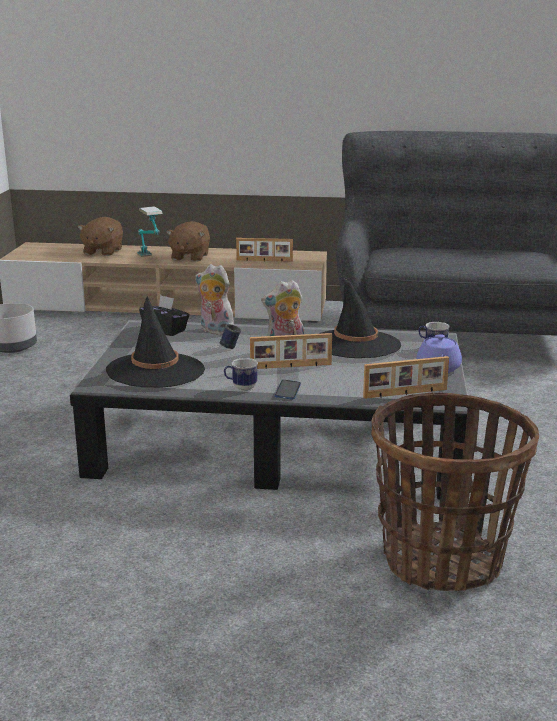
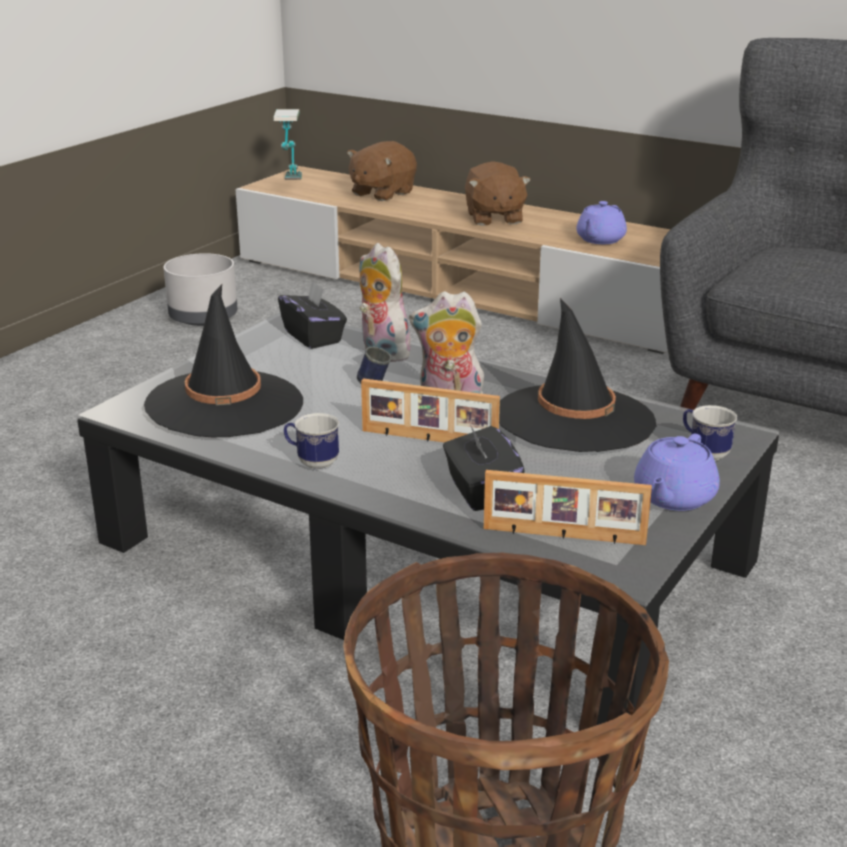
camera: 25 degrees right, 5 degrees up
table lamp [137,206,163,257] -> table lamp moved to [273,109,302,180]
brown plush toy [166,221,210,262] -> brown plush toy turned 45 degrees counterclockwise [465,161,531,226]
picture frame [236,238,293,262] -> purple teapot [576,201,627,244]
phone [275,380,301,400] -> none
none -> black tissue box [443,422,525,511]

